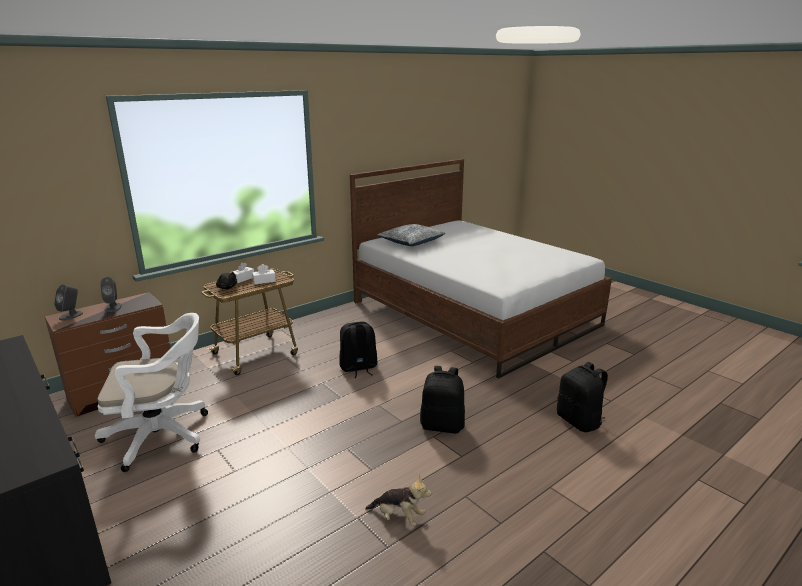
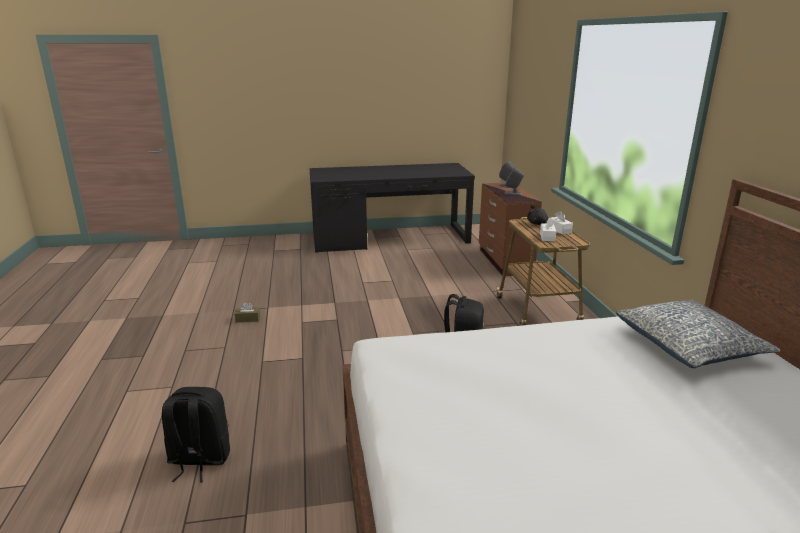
camera: 120 degrees right, 0 degrees up
white office chair [95,313,208,472] -> none
plush toy [365,475,431,526] -> brown tissue box [234,302,260,322]
black backpack [420,366,465,434] -> none

